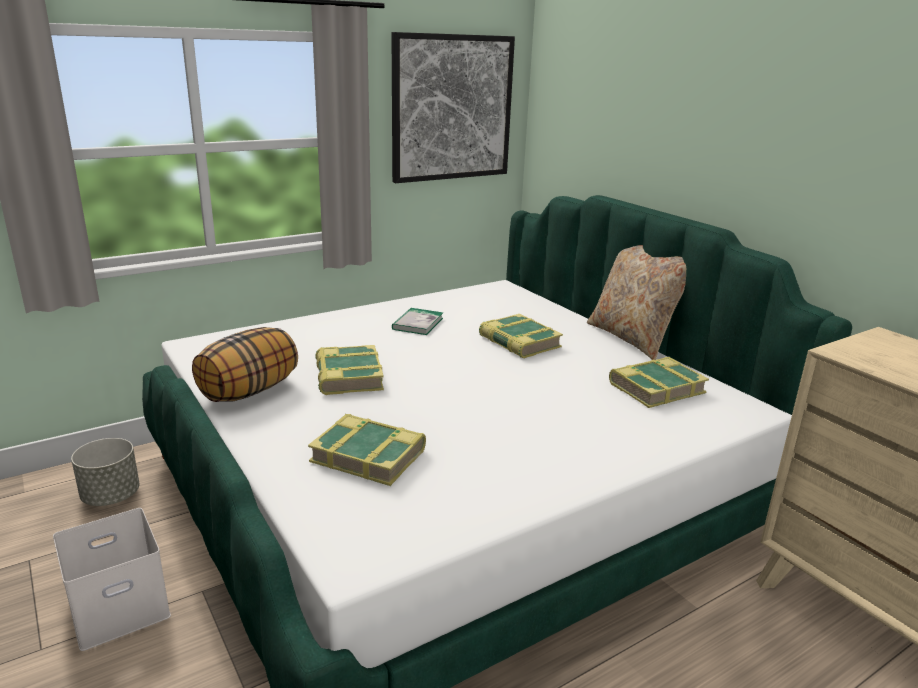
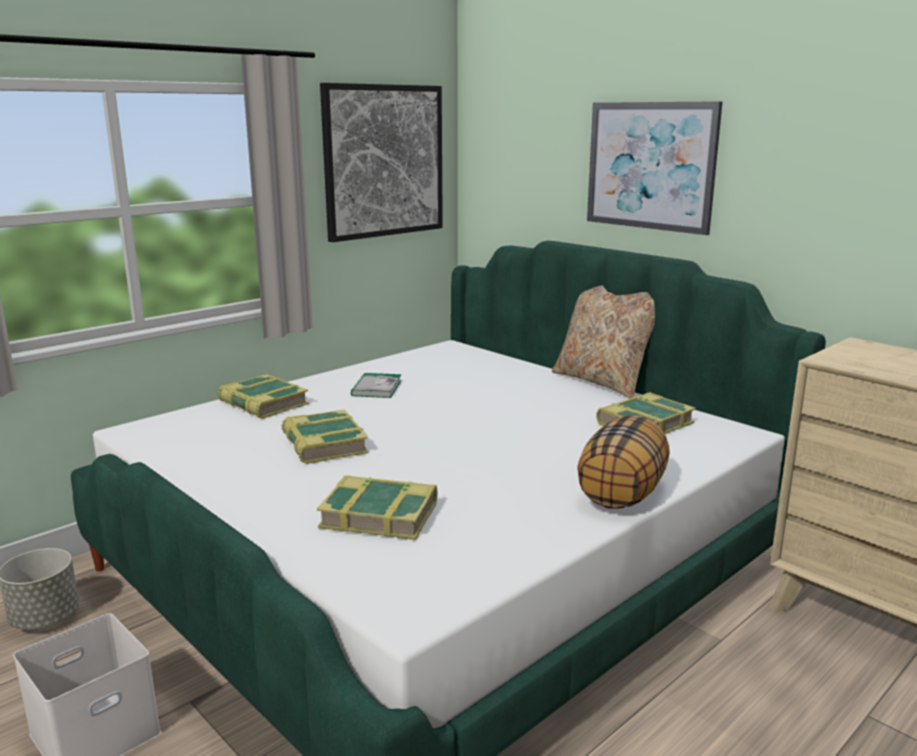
camera: 10 degrees left, 5 degrees down
pillow [192,327,298,402] -> pillow moved to [577,416,670,509]
book [479,314,563,359] -> book moved to [218,374,309,419]
none -> picture [587,101,722,235]

